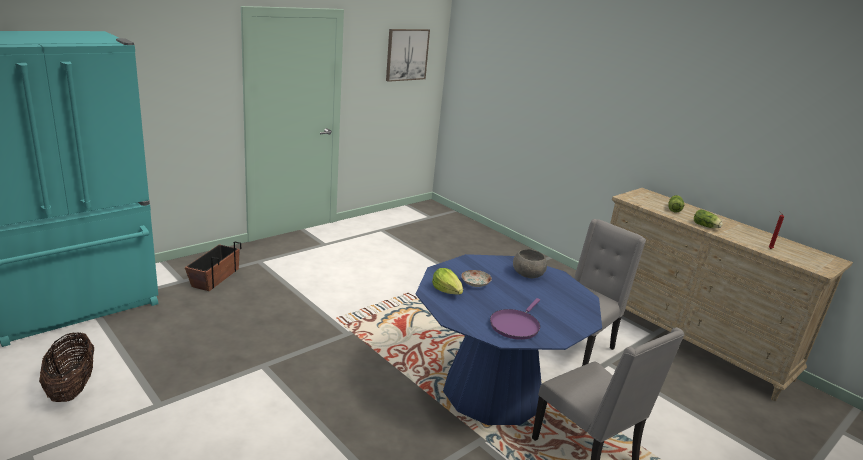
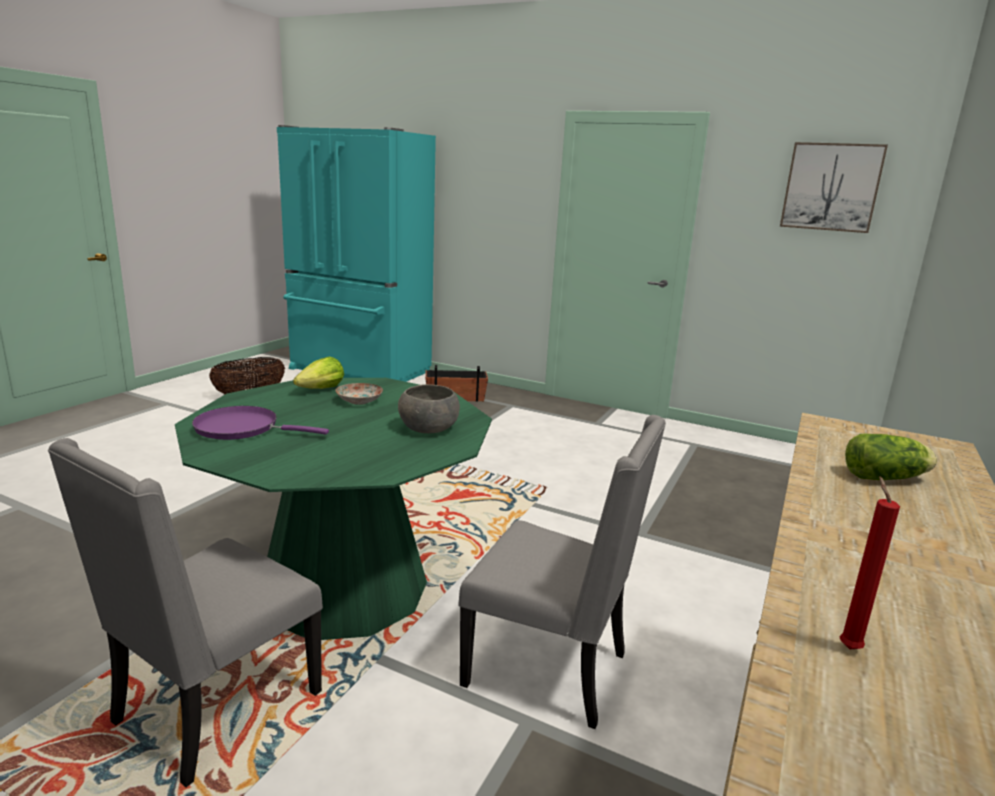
camera: 70 degrees right, 5 degrees down
blue dining table [416,254,602,425] -> green dining table [175,378,492,640]
lettuce [694,209,723,228] -> none

